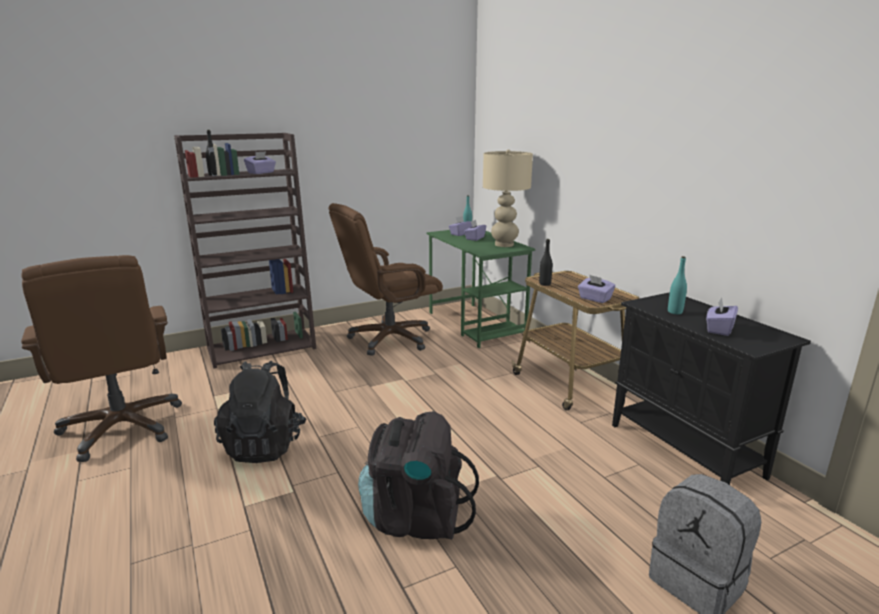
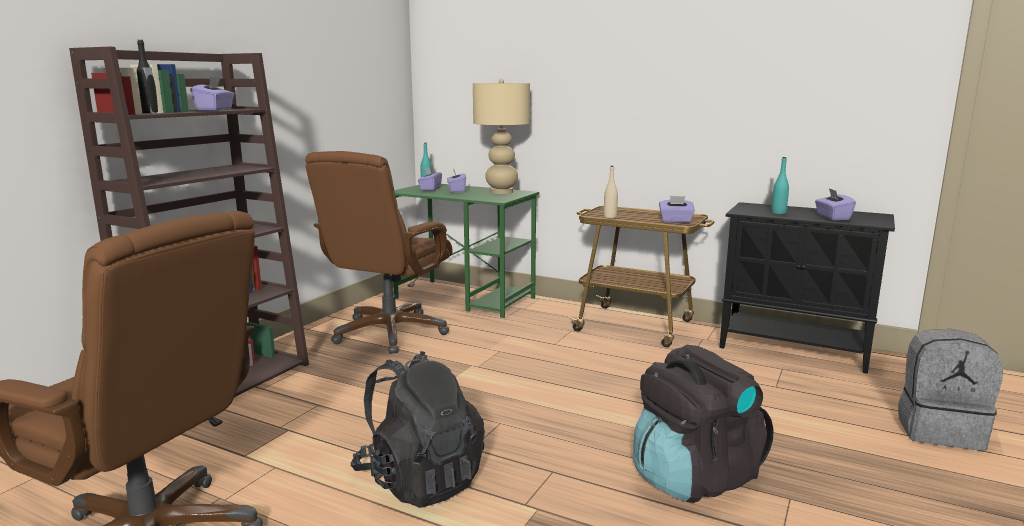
camera: 35 degrees left, 5 degrees down
black bottle [539,239,553,286] -> beige bottle [604,166,618,219]

